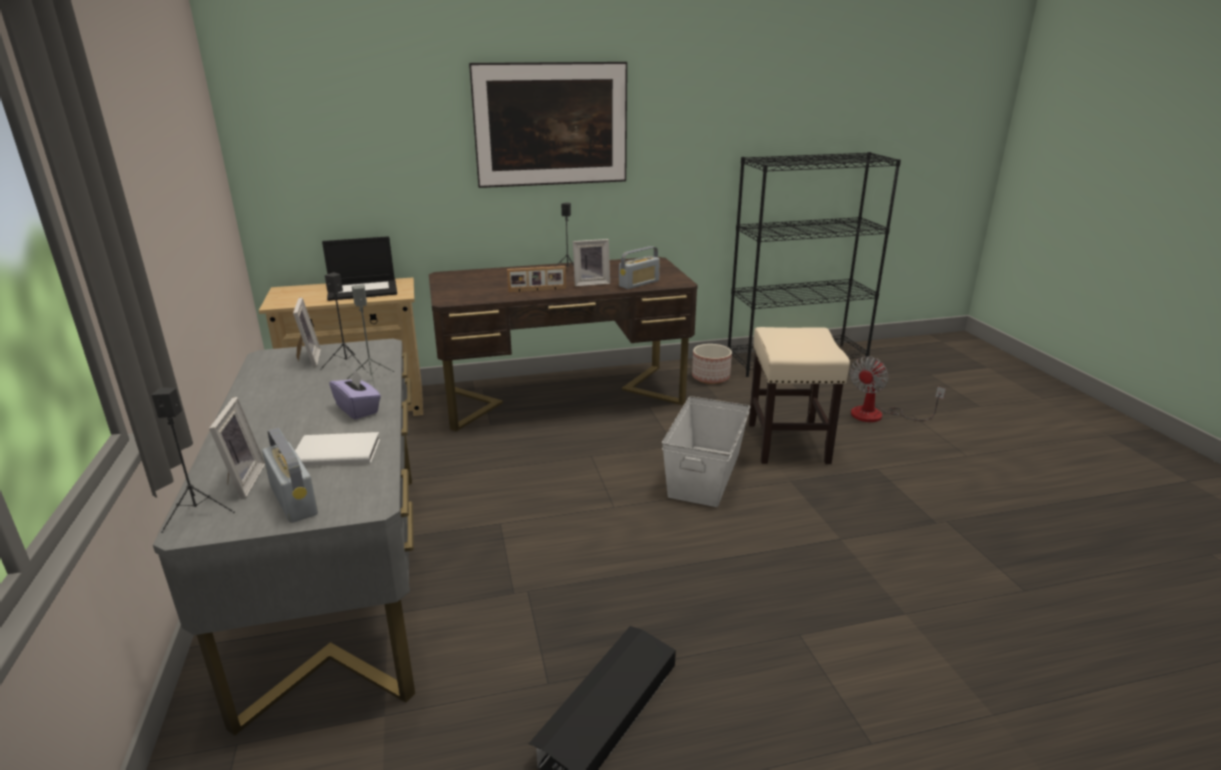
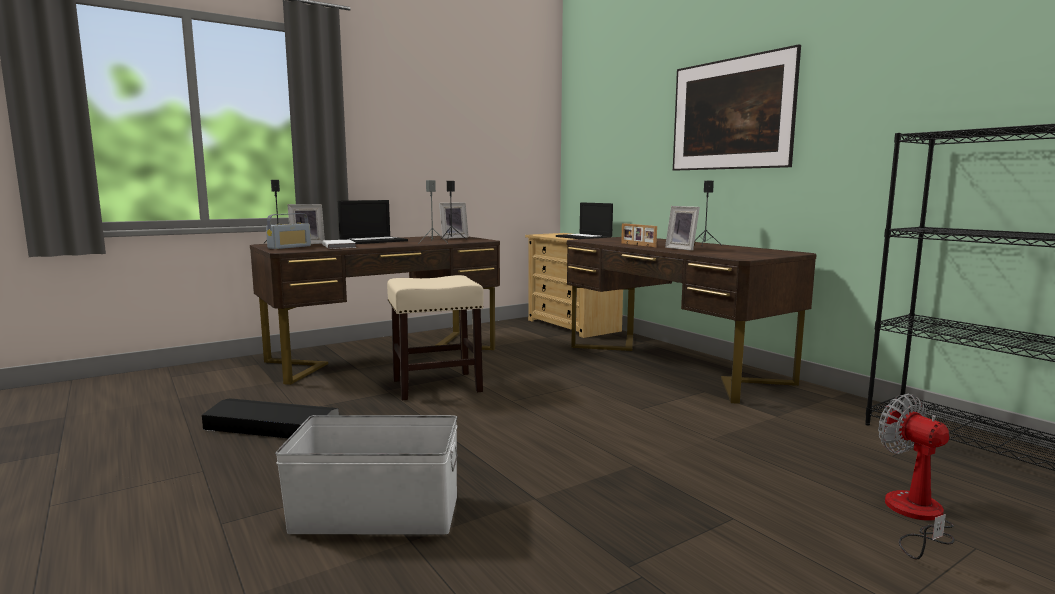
camera: 70 degrees right, 15 degrees down
grey desk [153,339,415,736] -> brown desk [250,236,500,385]
purple tissue box [329,370,381,420] -> none
radio [619,246,660,289] -> none
white storage box [662,396,750,507] -> white storage box moved to [275,415,458,534]
planter [692,344,732,384] -> none
beige stool [749,327,850,464] -> beige stool moved to [387,275,484,400]
fan [850,356,946,422] -> fan turned 45 degrees clockwise [878,394,955,560]
none -> laptop [338,200,408,244]

